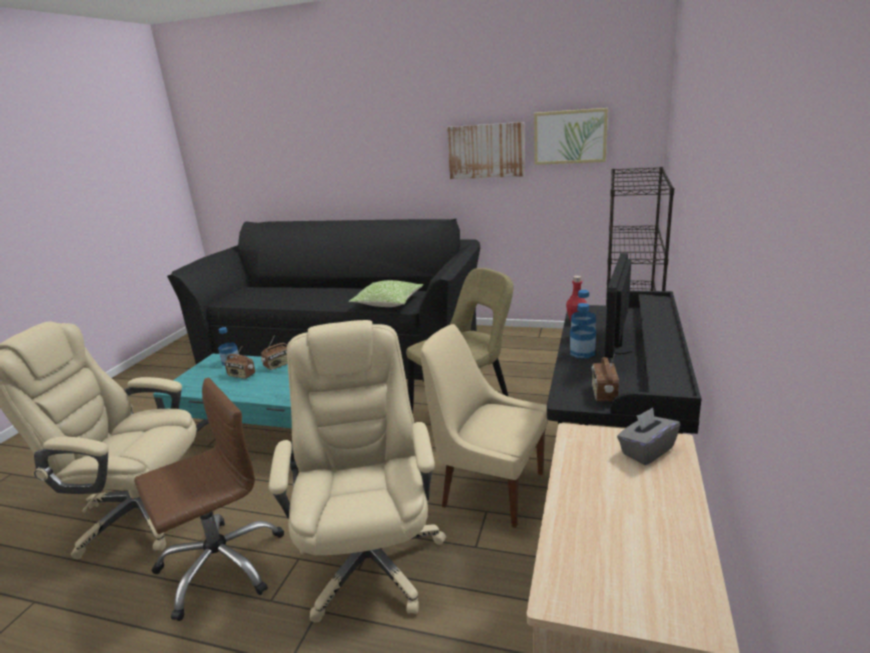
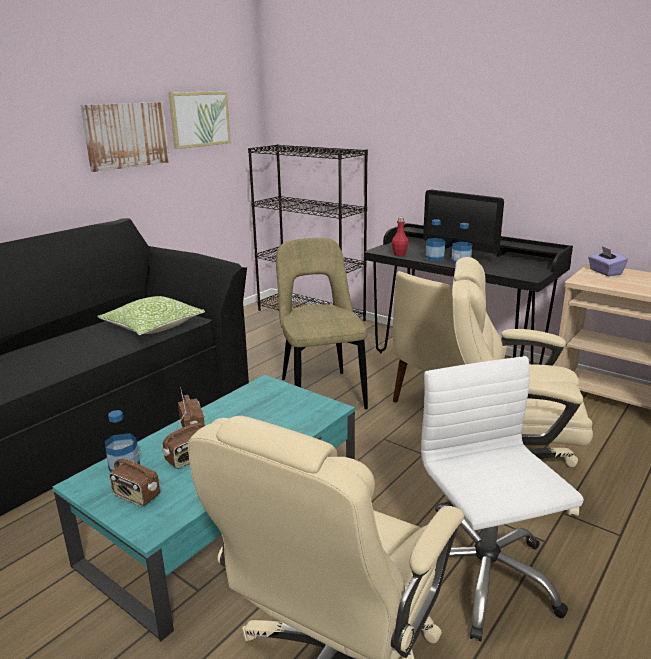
camera: 70 degrees left, 0 degrees up
brown office chair [134,378,284,621] -> white office chair [421,356,584,641]
radio [592,353,619,401] -> radio moved to [109,449,160,507]
grey tissue box [617,407,680,465] -> purple tissue box [588,246,628,276]

